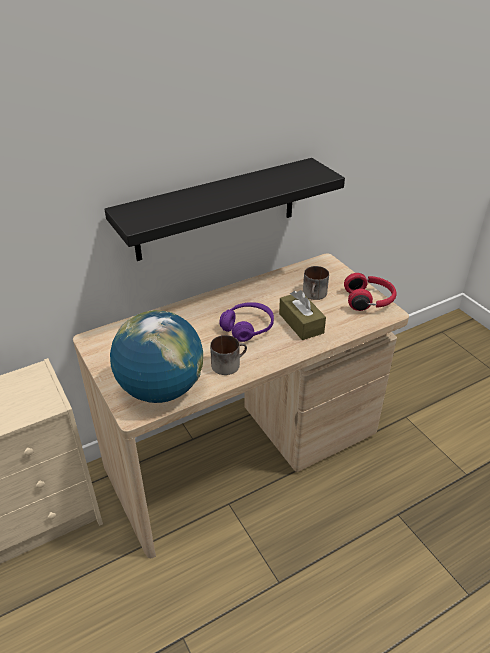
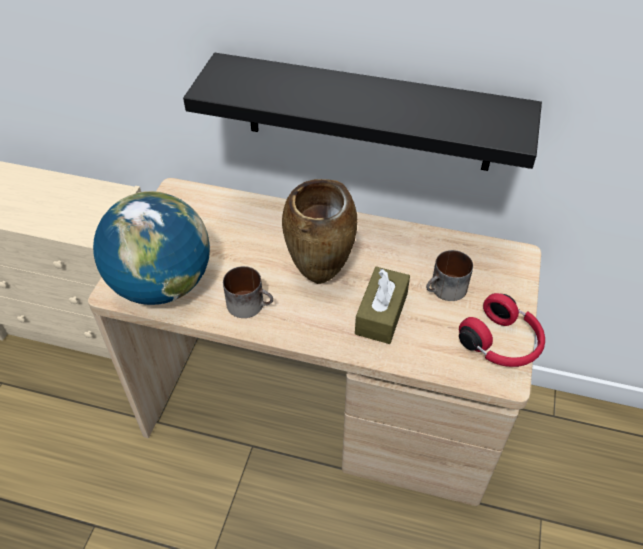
camera: 45 degrees right, 10 degrees up
purple headphones [219,302,274,342] -> brown vase [282,179,357,284]

